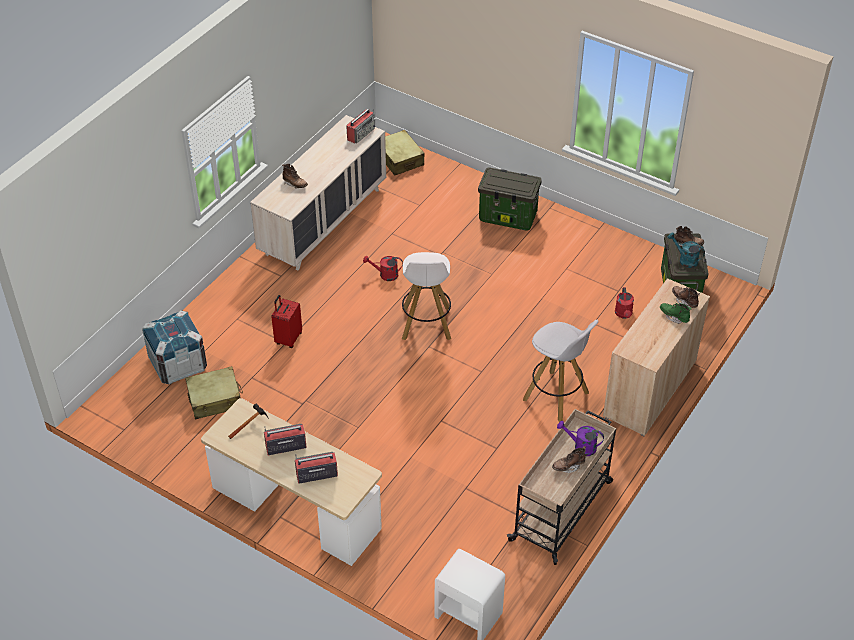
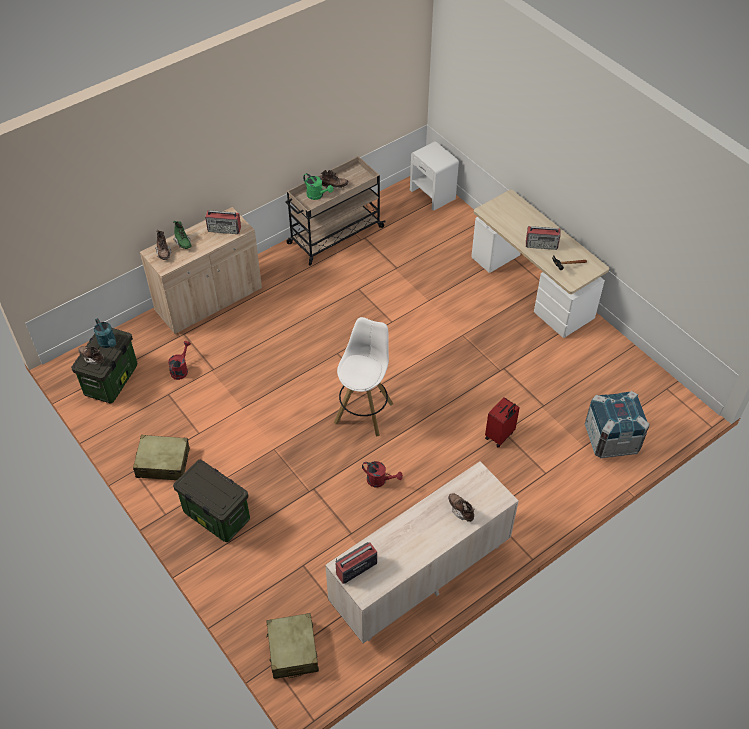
camera: 160 degrees left, 5 degrees up
beige suitcase [185,366,243,420] -> beige suitcase moved to [133,435,190,480]
radio [295,452,338,484] -> radio moved to [205,210,241,234]
white stool [523,320,598,422] -> none
purple watering can [557,421,604,456] -> green watering can [303,173,334,200]

